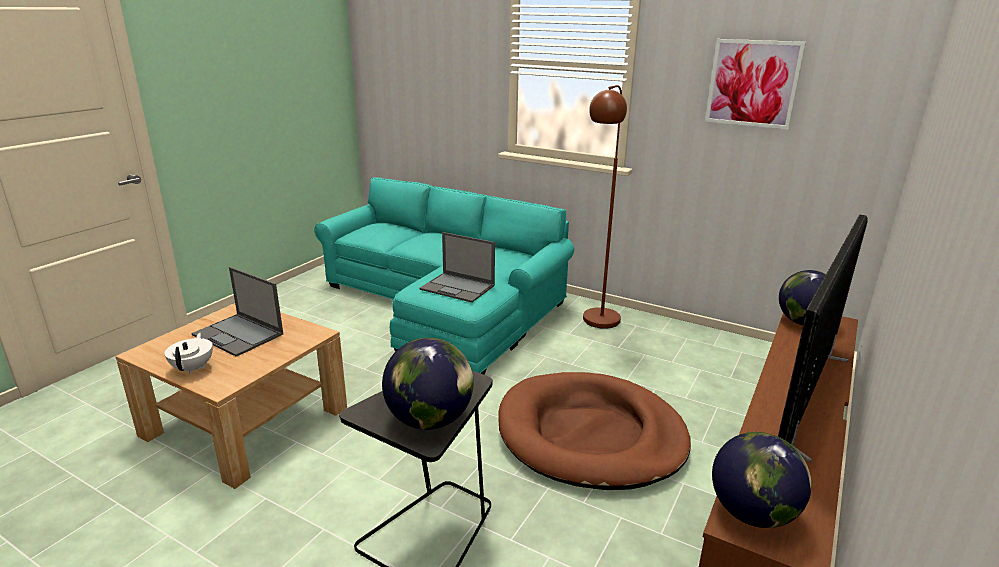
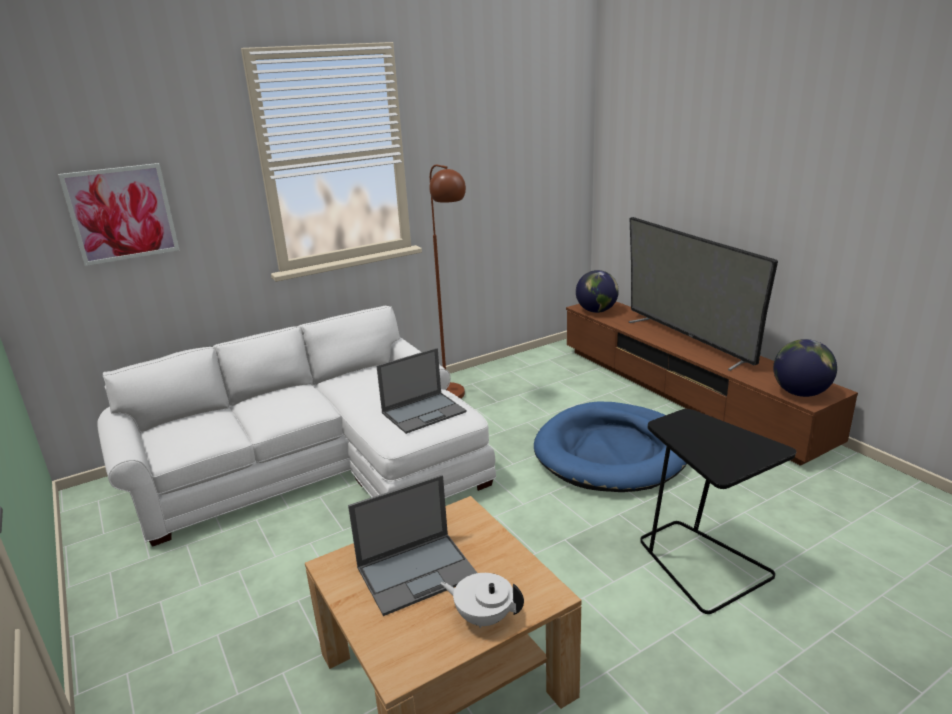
camera: 60 degrees left, 0 degrees up
turquoise sofa [314,177,574,375] -> white sofa [97,306,496,547]
globe [382,338,474,430] -> none
brown dog bed [498,372,691,490] -> blue dog bed [534,401,687,492]
picture [705,39,806,129] -> picture moved to [58,163,179,266]

